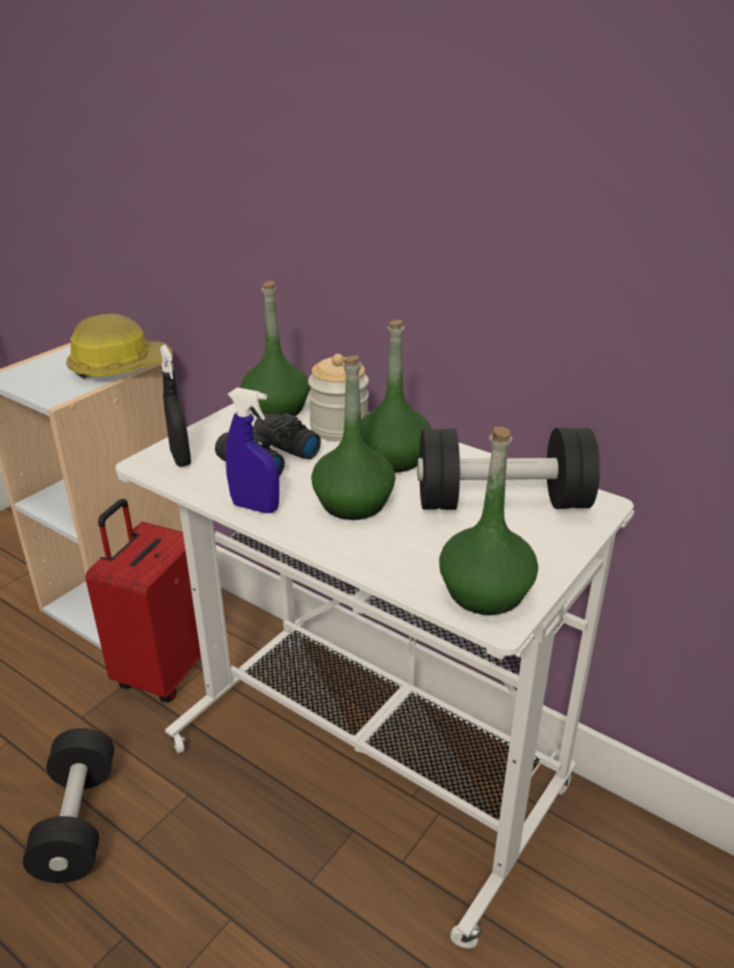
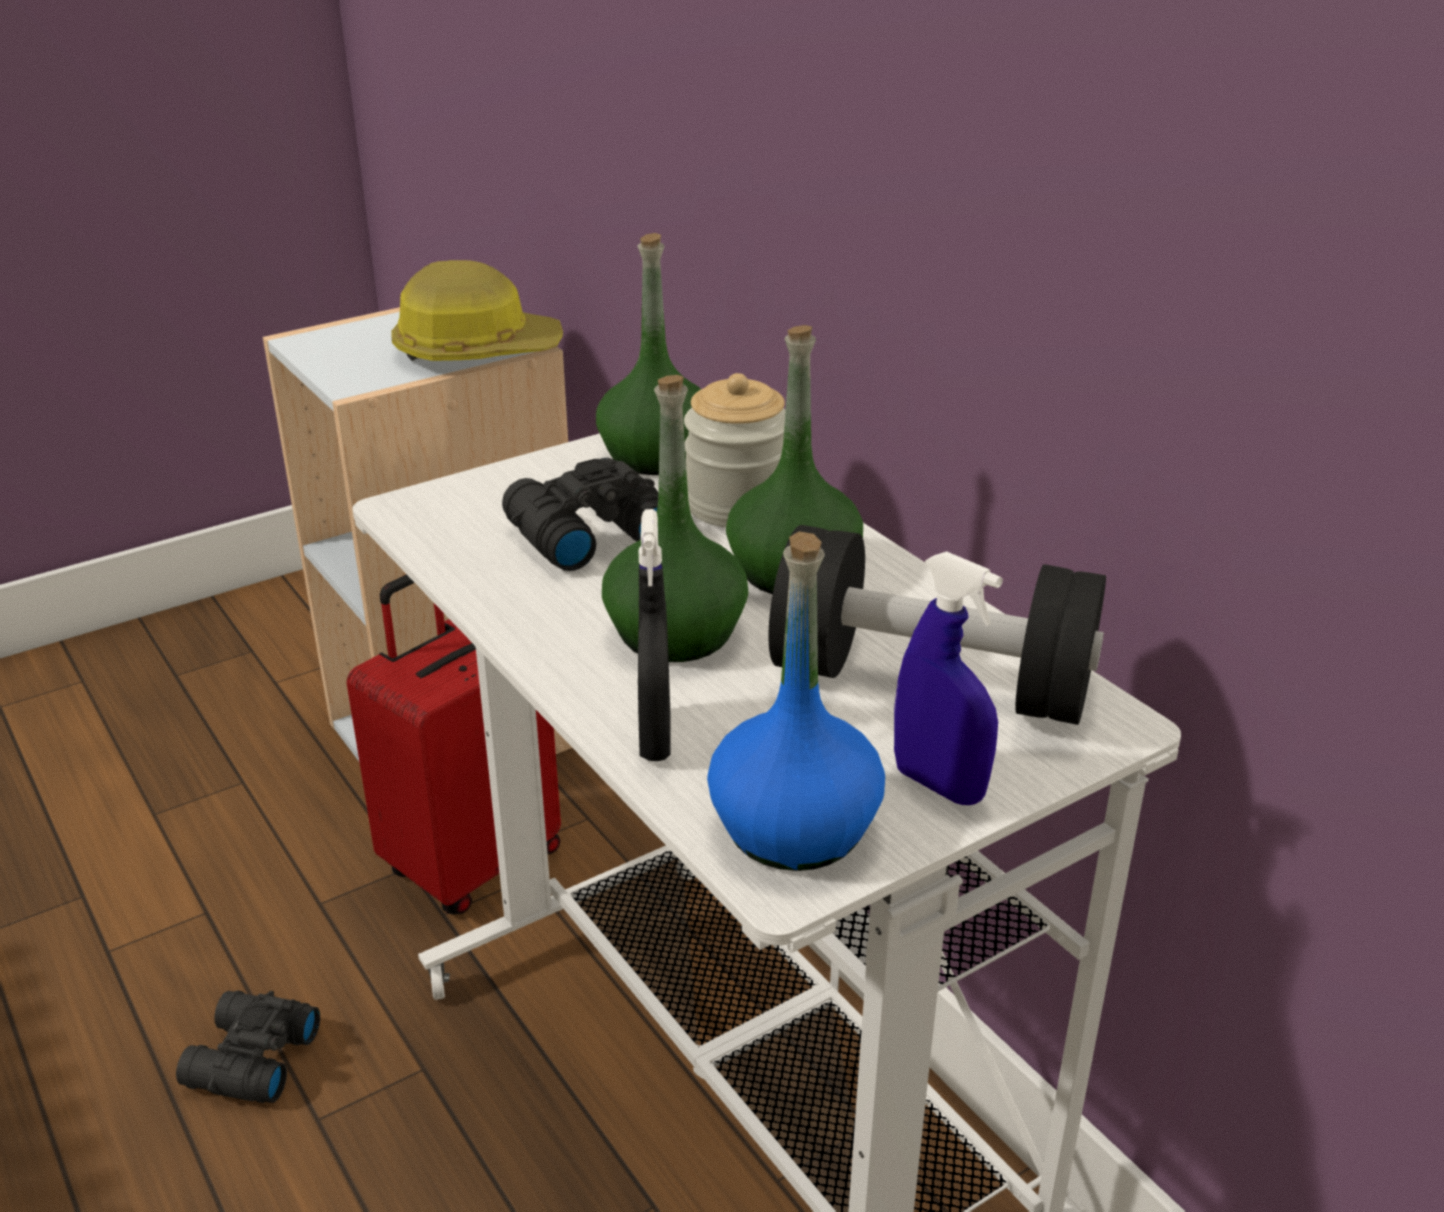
camera: 20 degrees right, 0 degrees up
black dumbbell [23,728,114,883] -> black binoculars [176,991,320,1103]
black spray bottle [160,345,191,467] -> black spray bottle moved to [638,509,671,761]
blue spray bottle [225,387,279,513] -> blue spray bottle moved to [894,551,1003,805]
green bottle [439,427,538,615] -> blue bottle [707,531,885,871]

